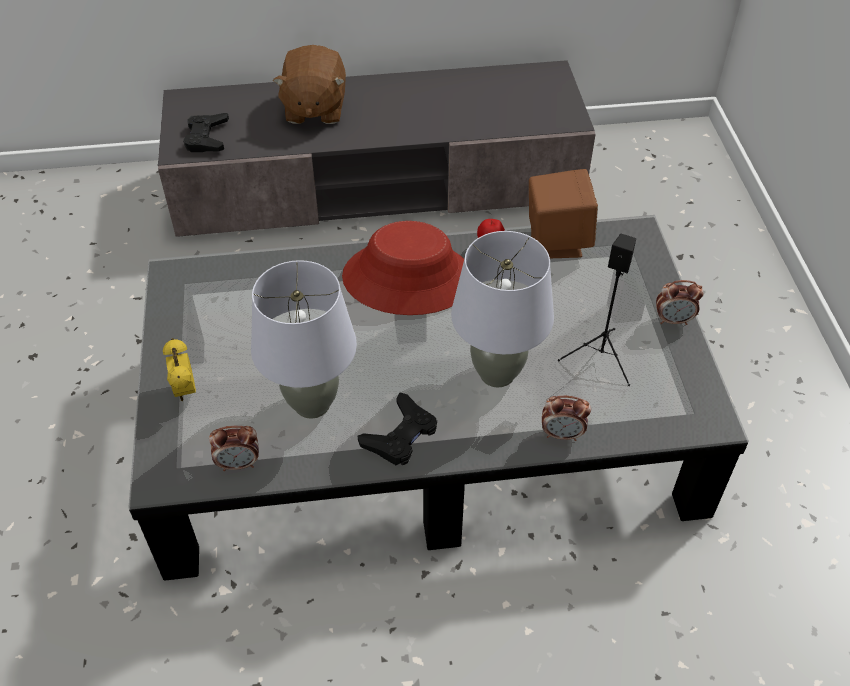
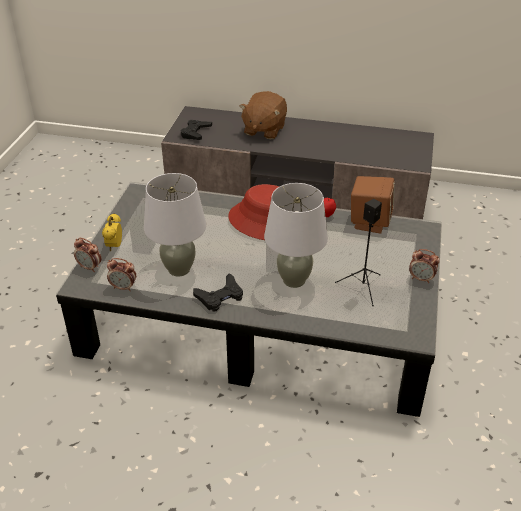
camera: 20 degrees right, 10 degrees down
alarm clock [542,396,591,441] -> alarm clock moved to [74,238,101,272]

